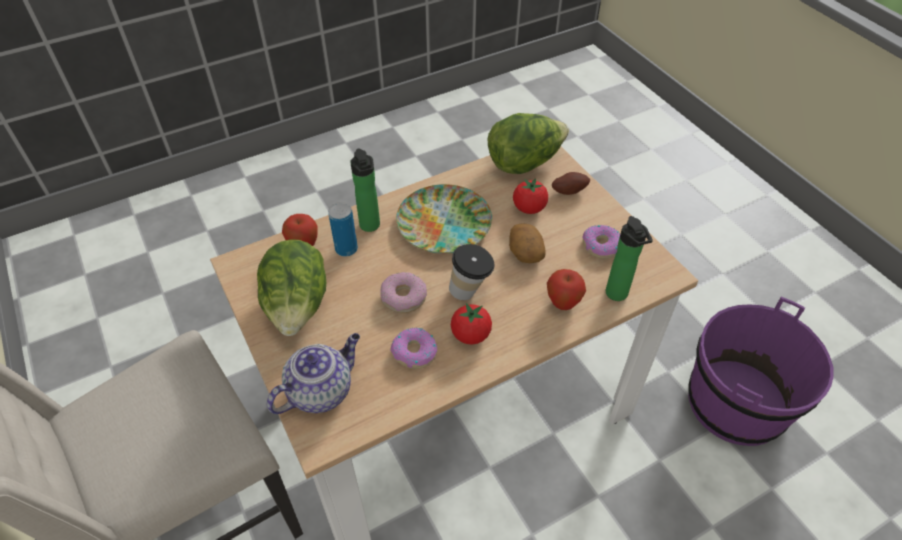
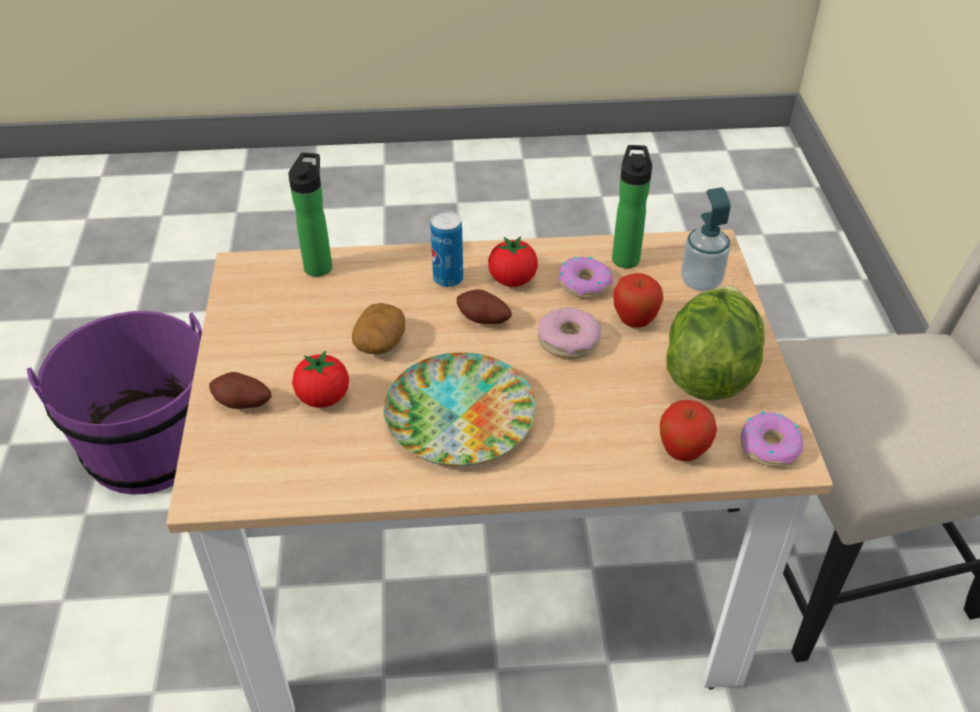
camera: 155 degrees left, 5 degrees down
teapot [267,333,360,414] -> soap dispenser [681,187,731,292]
can [328,202,358,257] -> can moved to [430,211,463,287]
bottle [350,149,380,232] -> bottle moved to [612,145,652,268]
cup [449,244,495,300] -> potato [457,289,512,324]
lettuce [488,113,569,174] -> none
apple [547,269,586,310] -> apple moved to [613,273,663,328]
donut [583,225,620,259] -> donut moved to [740,411,803,467]

